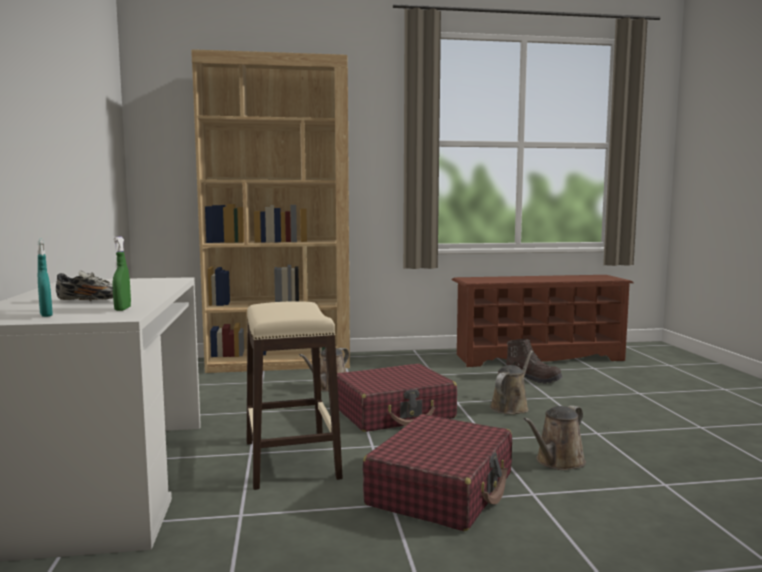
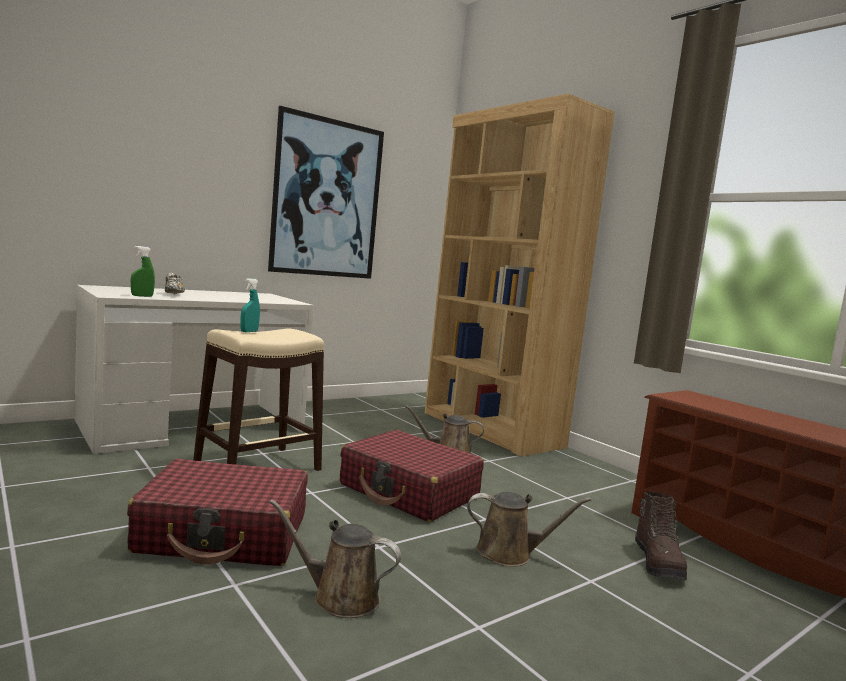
camera: 60 degrees right, 0 degrees up
turquoise spray bottle [37,239,53,317] -> turquoise spray bottle moved to [240,278,260,332]
none -> picture [268,106,384,279]

